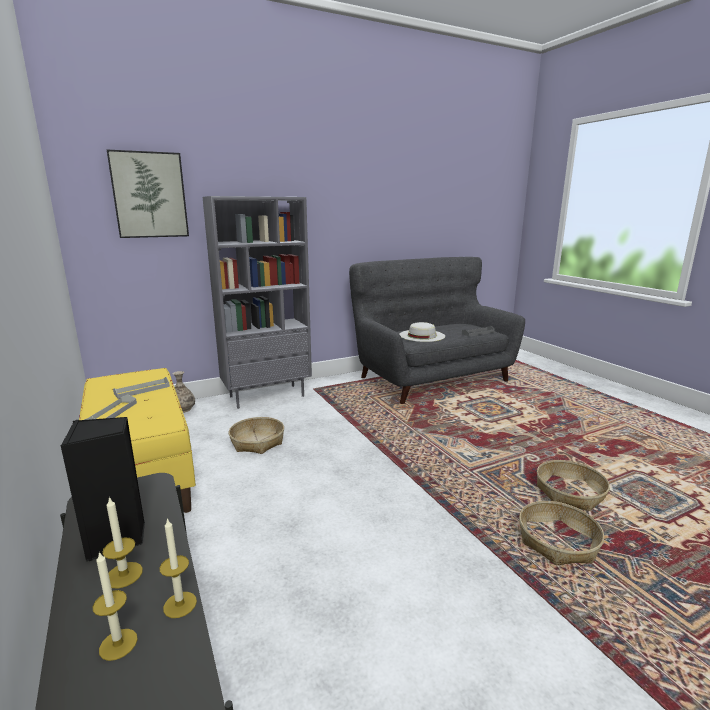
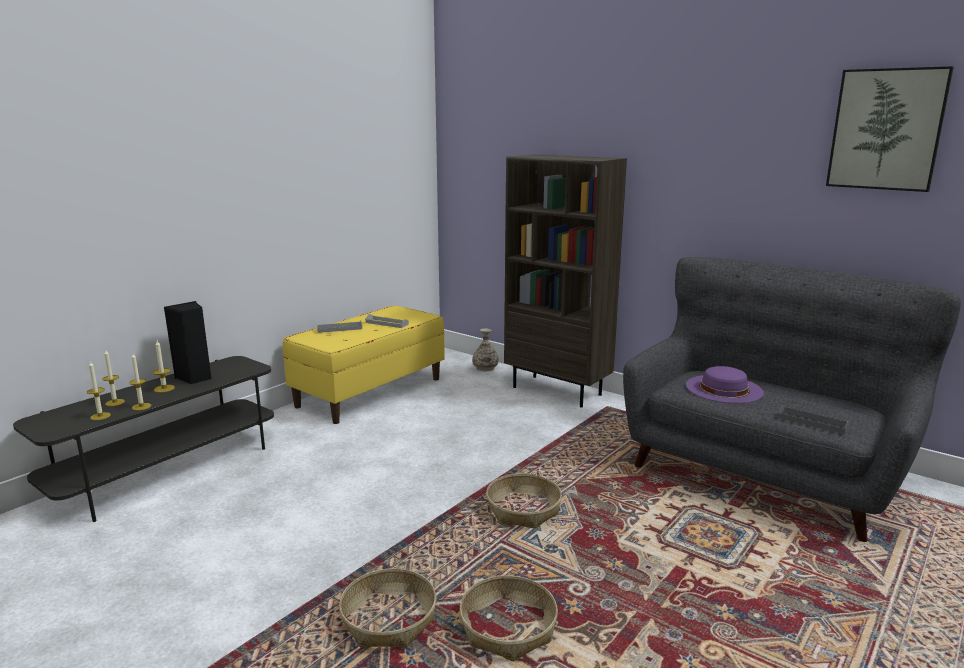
camera: 65 degrees right, 0 degrees up
picture [107,150,189,238] -> picture moved to [826,66,954,192]
grey bookcase [203,196,312,409] -> brown bookcase [504,154,627,408]
basket [229,417,284,454] -> basket moved to [486,474,562,529]
white hat [399,322,445,342] -> purple hat [686,366,764,403]
none -> candle [87,361,111,420]

